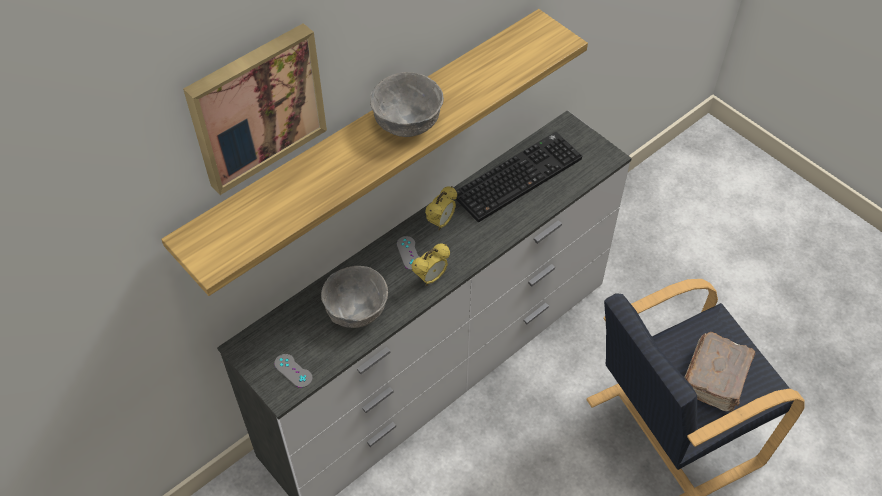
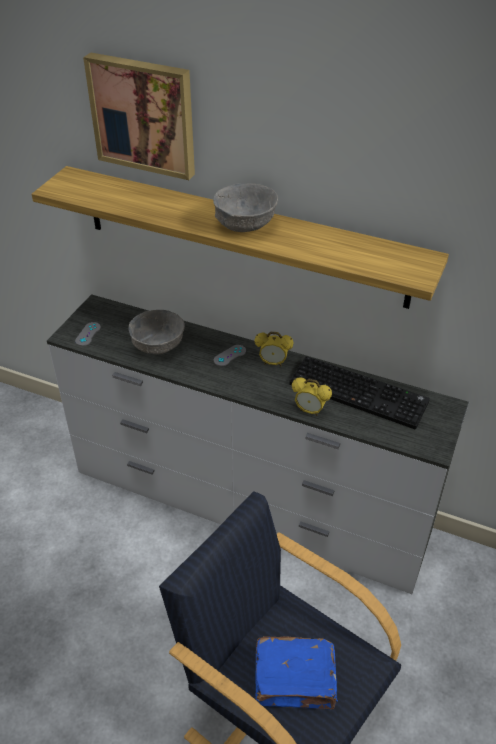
camera: 65 degrees right, 10 degrees down
alarm clock [411,243,450,286] -> alarm clock moved to [292,378,332,416]
brown book [684,332,756,411] -> blue book [255,636,338,709]

